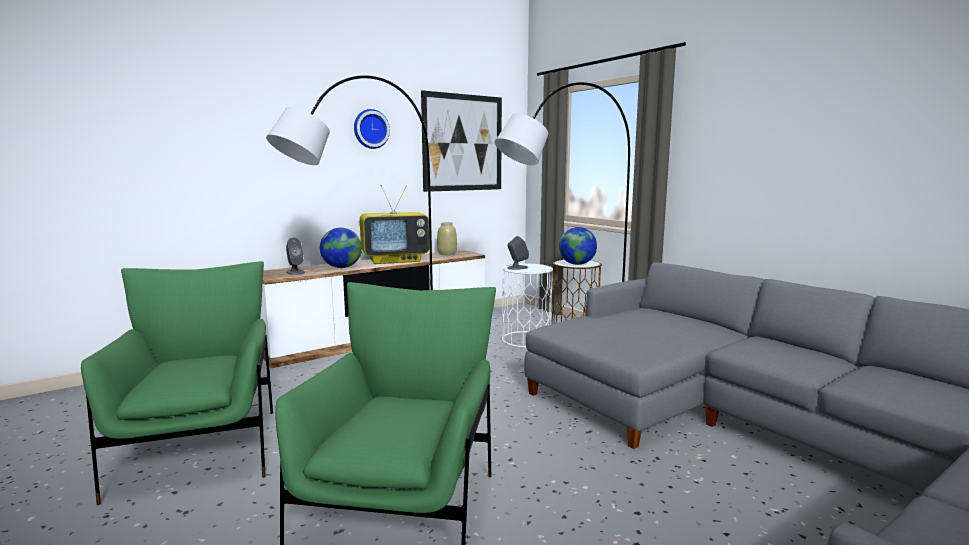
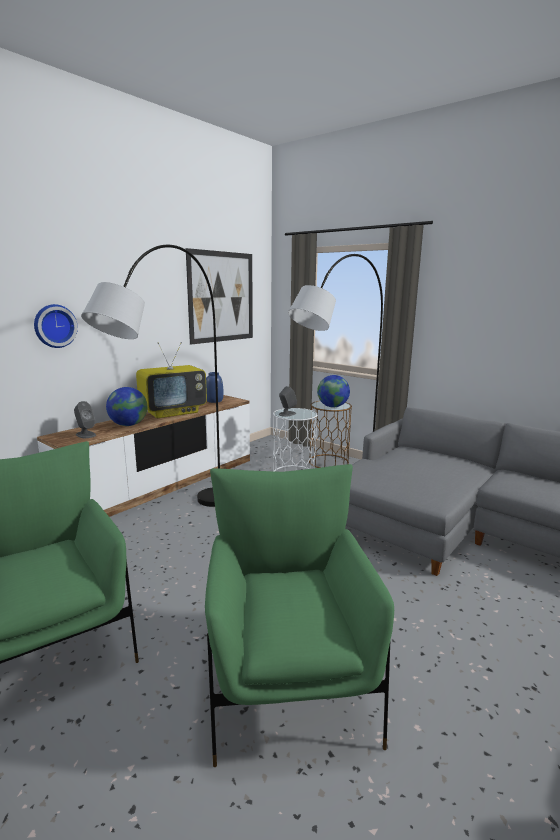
camera: 15 degrees left, 5 degrees up
wall clock [354,109,390,149] -> wall clock moved to [34,304,78,348]
beige vase [437,222,457,255] -> blue vase [206,372,224,403]

